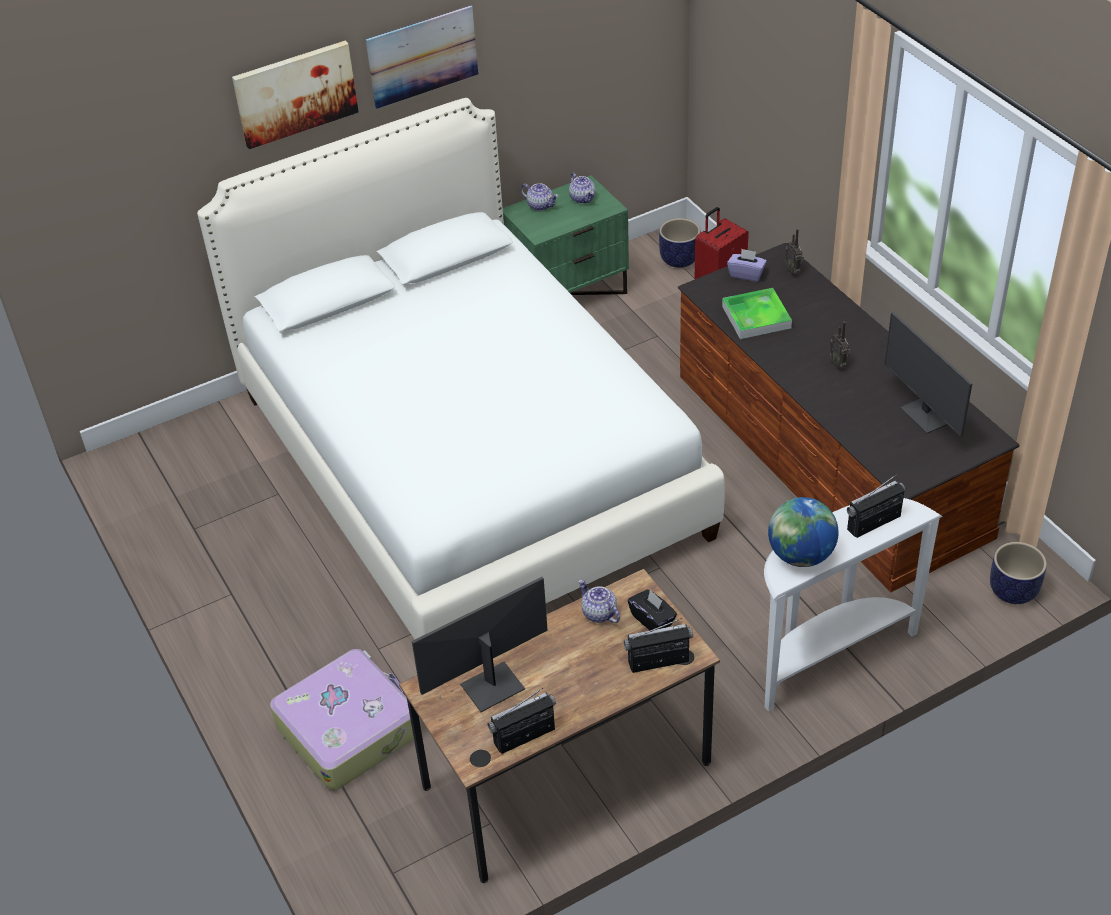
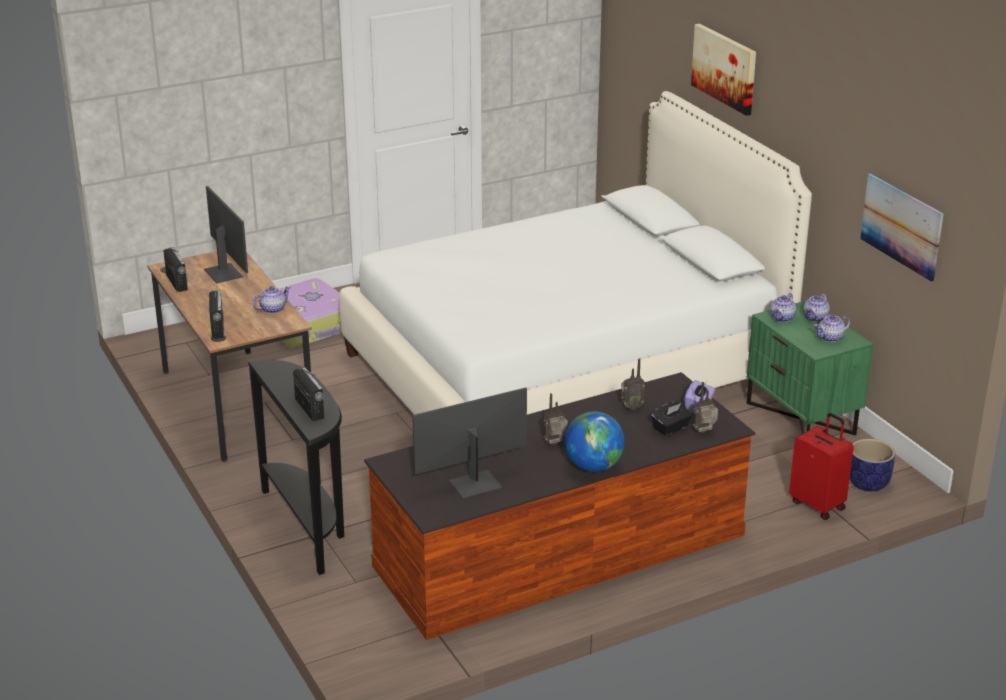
camera: 90 degrees right, 15 degrees down
picture [366,5,478,109] -> picture moved to [860,173,944,282]
black tissue box [628,589,677,630] -> black tissue box moved to [651,402,692,436]
tray [722,288,792,339] -> radio [621,359,645,410]
white console table [764,498,942,712] -> black console table [248,360,344,575]
globe [768,497,839,567] -> globe moved to [564,411,625,472]
planter [990,542,1047,604] -> none
none -> teapot [770,293,796,322]

